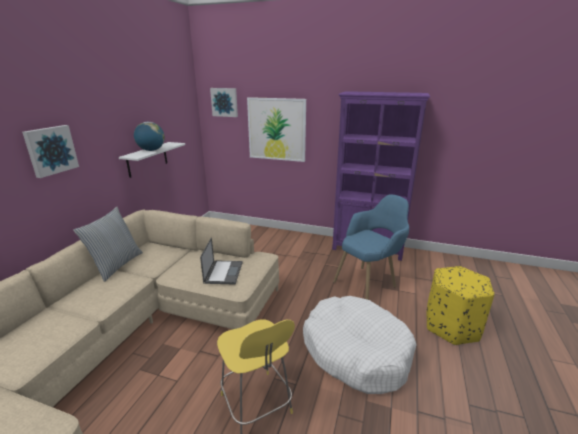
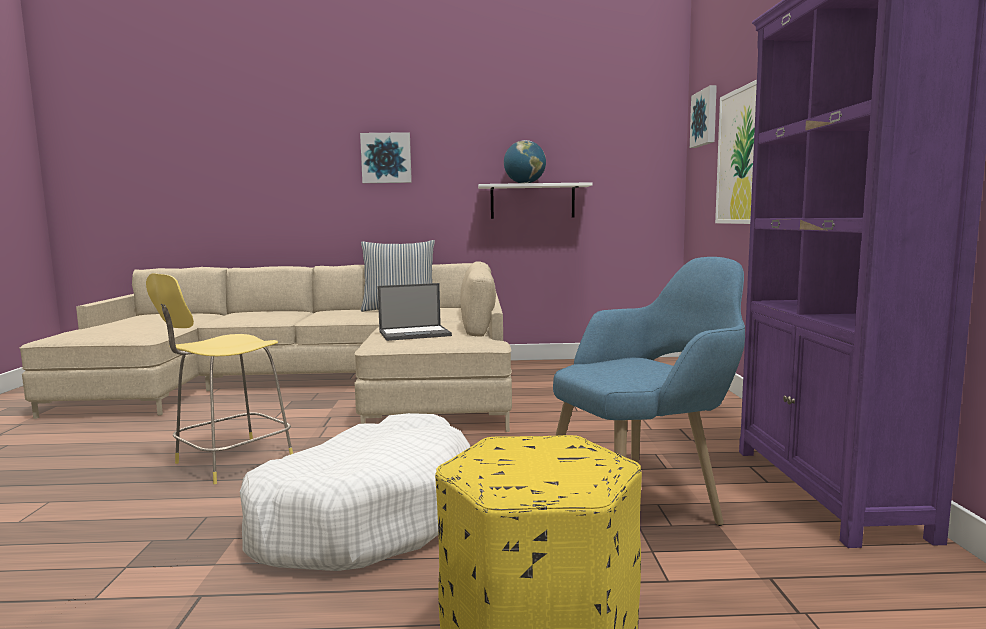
camera: 70 degrees right, 15 degrees down
blue armchair [333,194,409,300] -> blue armchair turned 60 degrees counterclockwise [553,257,745,526]

